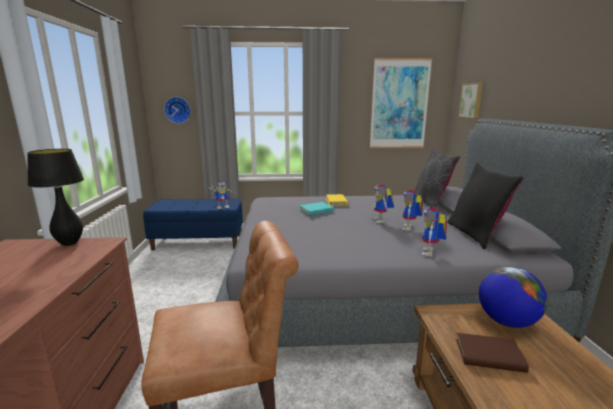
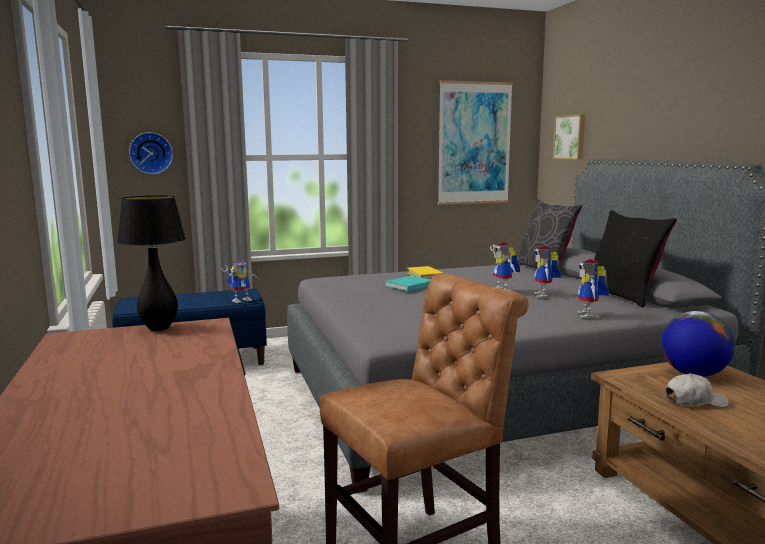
camera: 15 degrees left, 5 degrees down
brown book [456,333,529,373] -> white cap [666,373,729,408]

